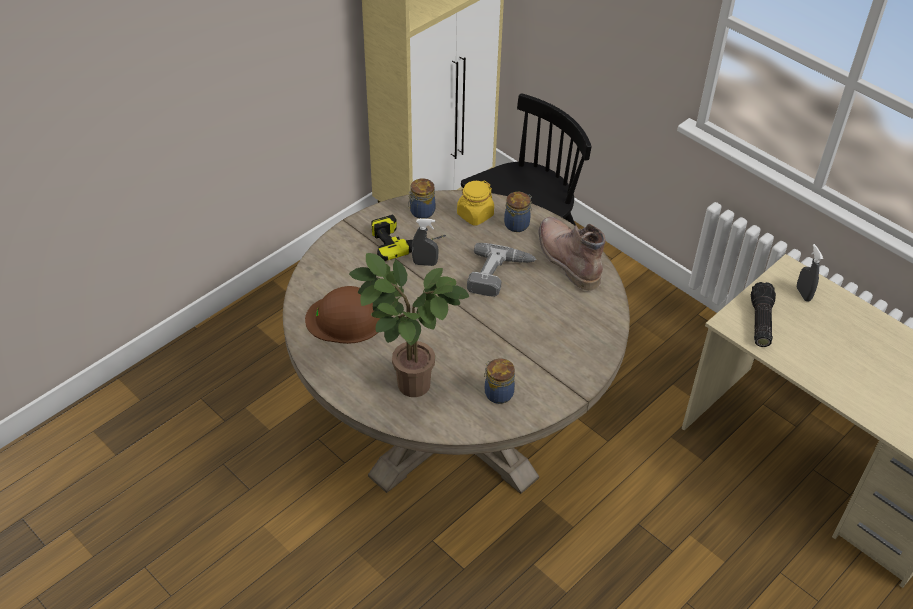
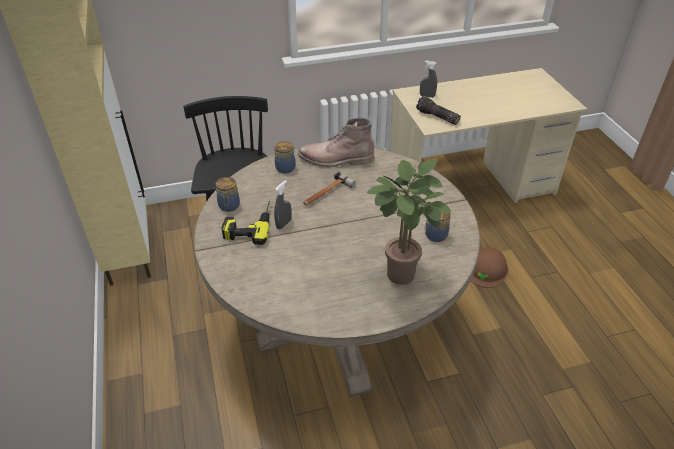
camera: 60 degrees left, 5 degrees down
brown hard hat [305,286,380,344] -> brown hard hat moved to [470,247,509,288]
yellow jar [457,181,494,226] -> none
power drill [467,243,537,297] -> hammer [303,172,356,206]

